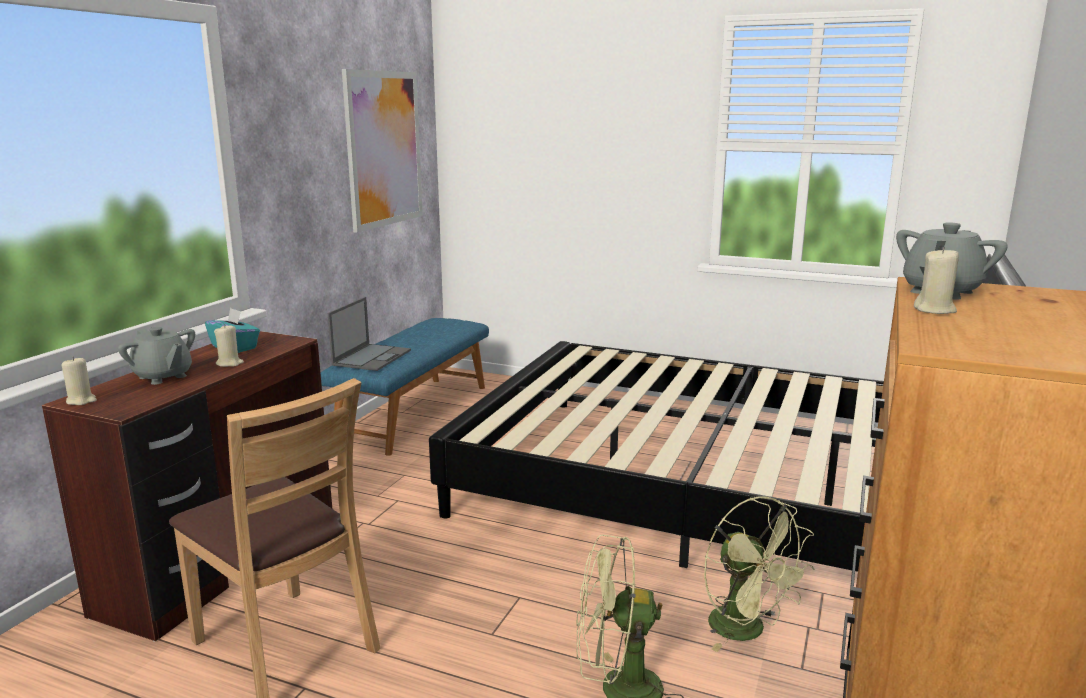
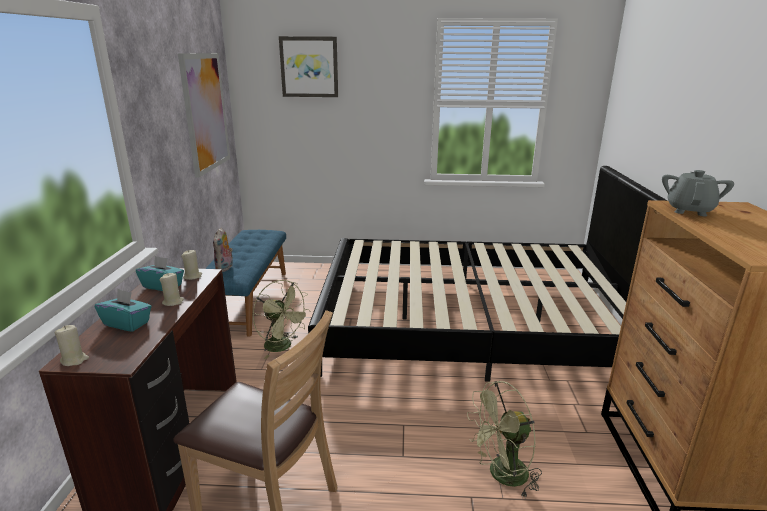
camera: 20 degrees left, 5 degrees up
grey teapot [118,327,195,385] -> turquoise tissue box [95,289,152,332]
laptop [328,297,411,371] -> plush toy [213,227,233,272]
green fan [704,497,814,652] -> green fan moved to [253,280,311,359]
beige candle [914,247,959,314] -> beige candle moved to [181,250,202,280]
none -> picture [279,36,338,97]

